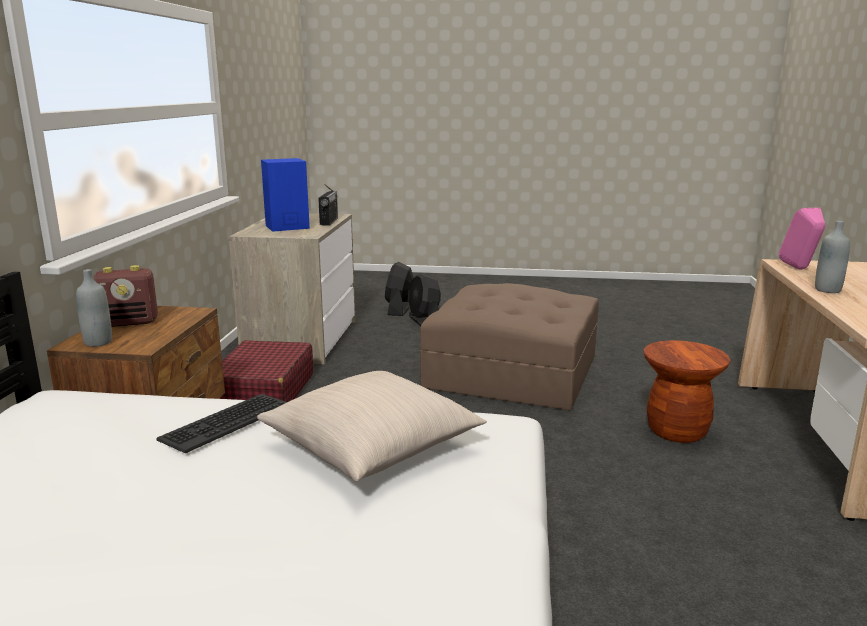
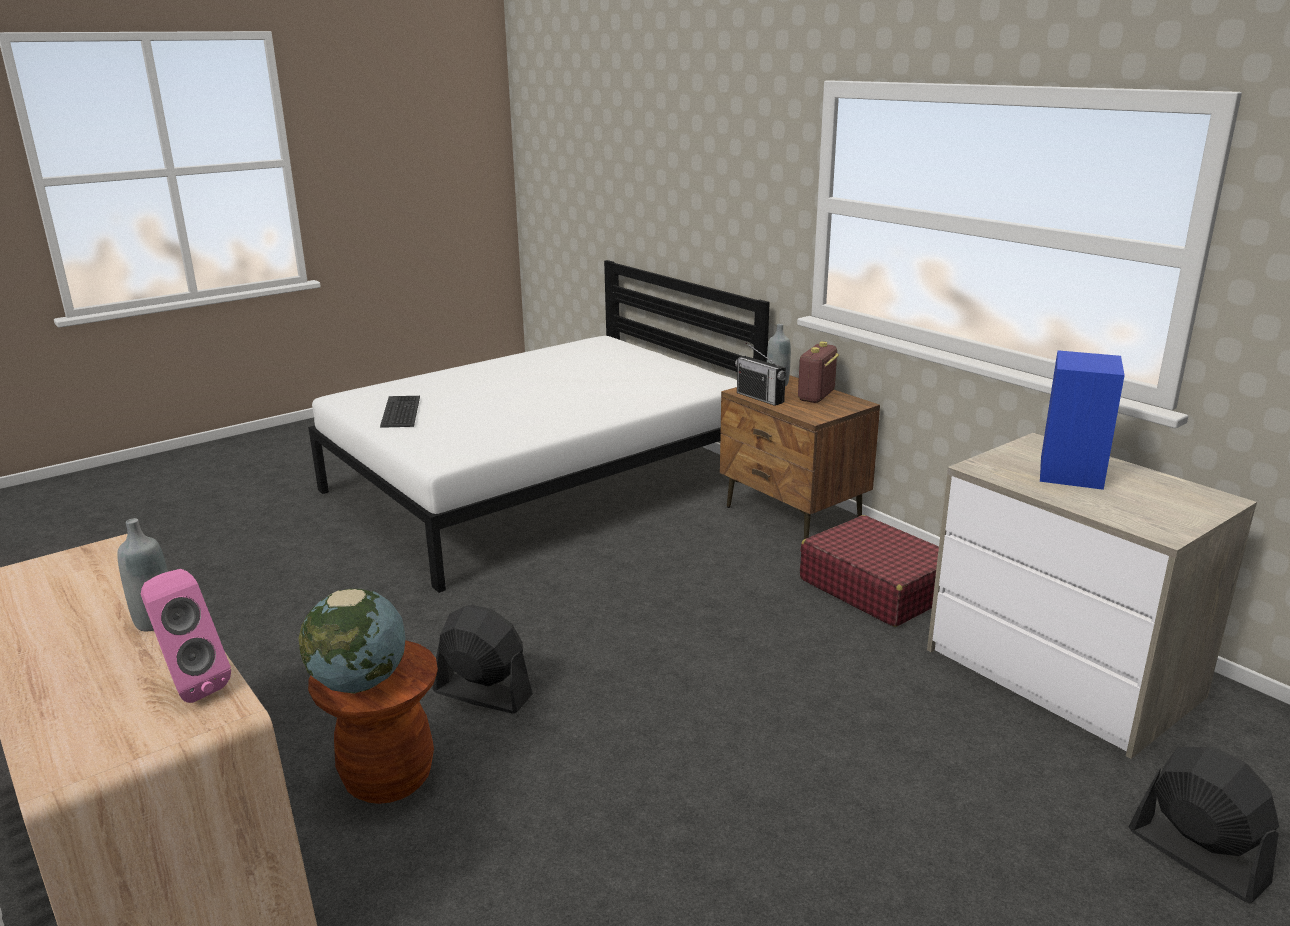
camera: 135 degrees right, 5 degrees up
keyboard [156,394,287,453] -> keyboard moved to [380,396,420,428]
beige pillow [257,371,487,482] -> none
radio [318,184,338,225] -> radio moved to [735,343,787,406]
black fan [408,273,441,326] -> black fan moved to [433,605,533,714]
brown ottoman [420,283,599,410] -> none
none -> globe [298,589,406,694]

